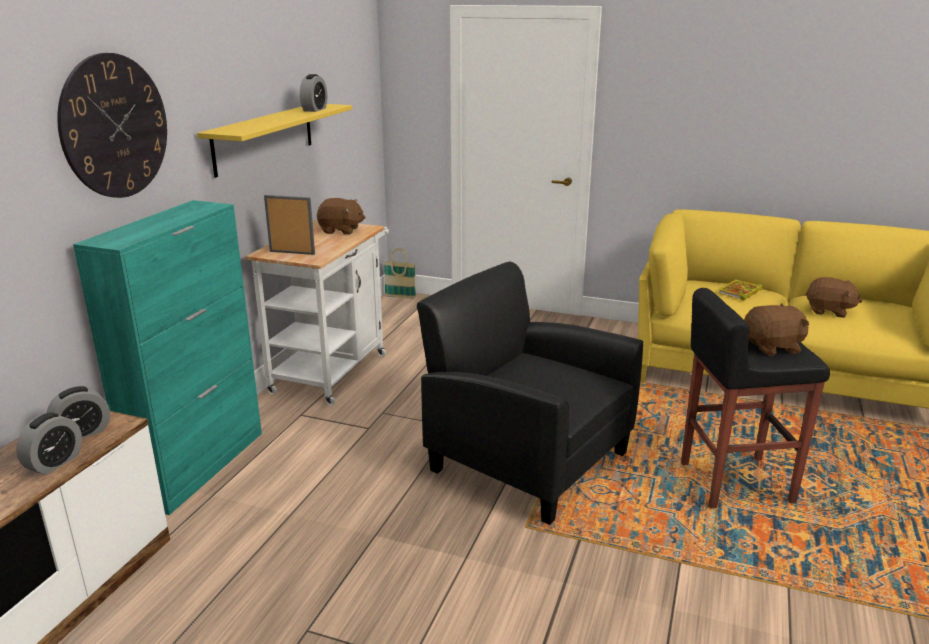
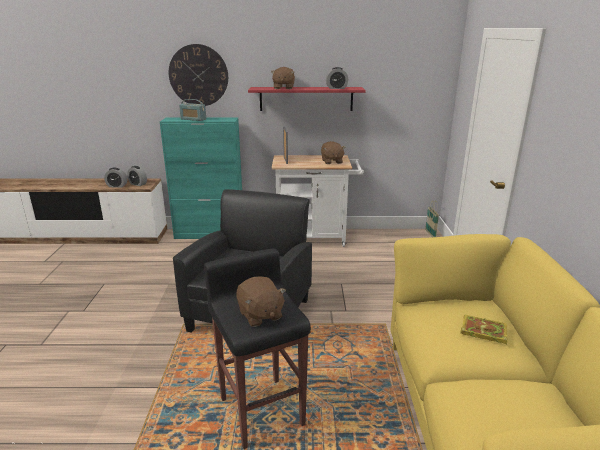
camera: 70 degrees right, 0 degrees up
yellow shelf [197,104,352,178] -> red shelf [248,87,366,111]
brown plush toy [805,277,862,318] -> brown plush toy moved to [271,67,295,89]
none -> radio [179,99,206,121]

